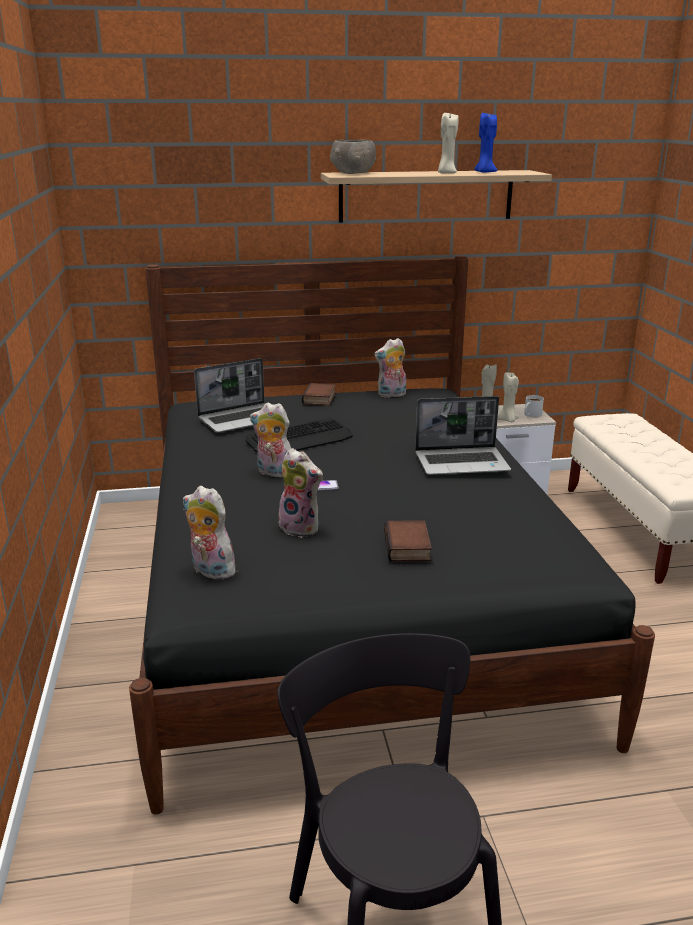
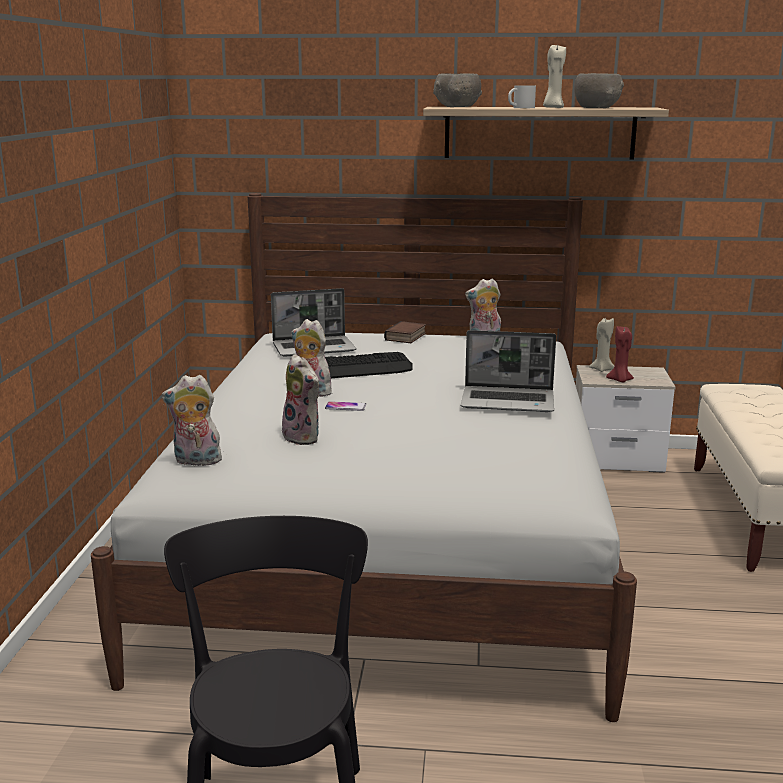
camera: 15 degrees right, 5 degrees down
black bed [129,255,655,815] -> white bed [91,193,637,722]
plush toy [183,486,236,579] -> plush toy turned 45 degrees counterclockwise [162,375,225,468]
book [384,520,432,562] -> none
blue candle [474,113,497,173] -> grey bowl [574,73,624,108]
beige candle [498,373,519,422] -> red candle [606,326,634,382]
white mug [524,395,544,418] -> white mug moved to [508,86,536,108]

